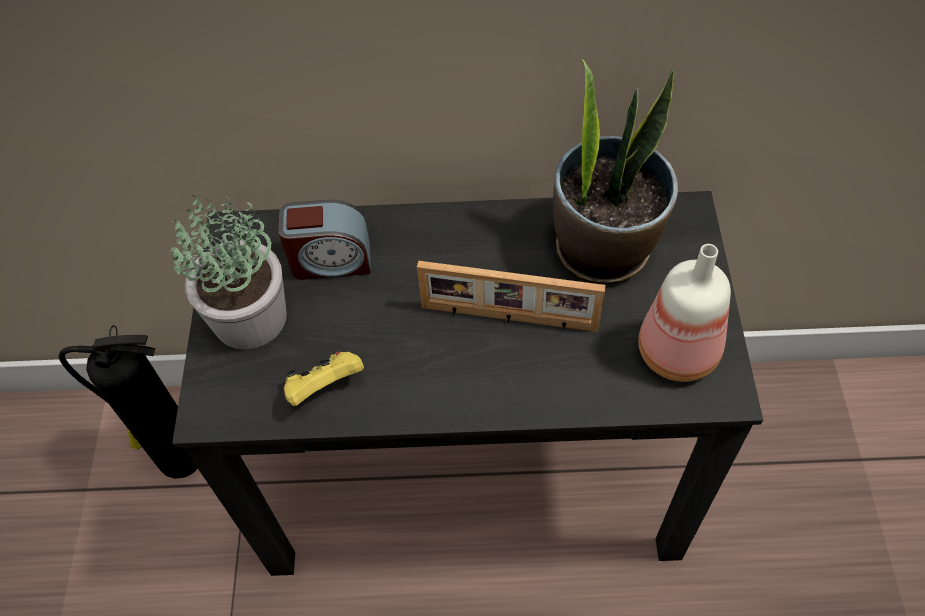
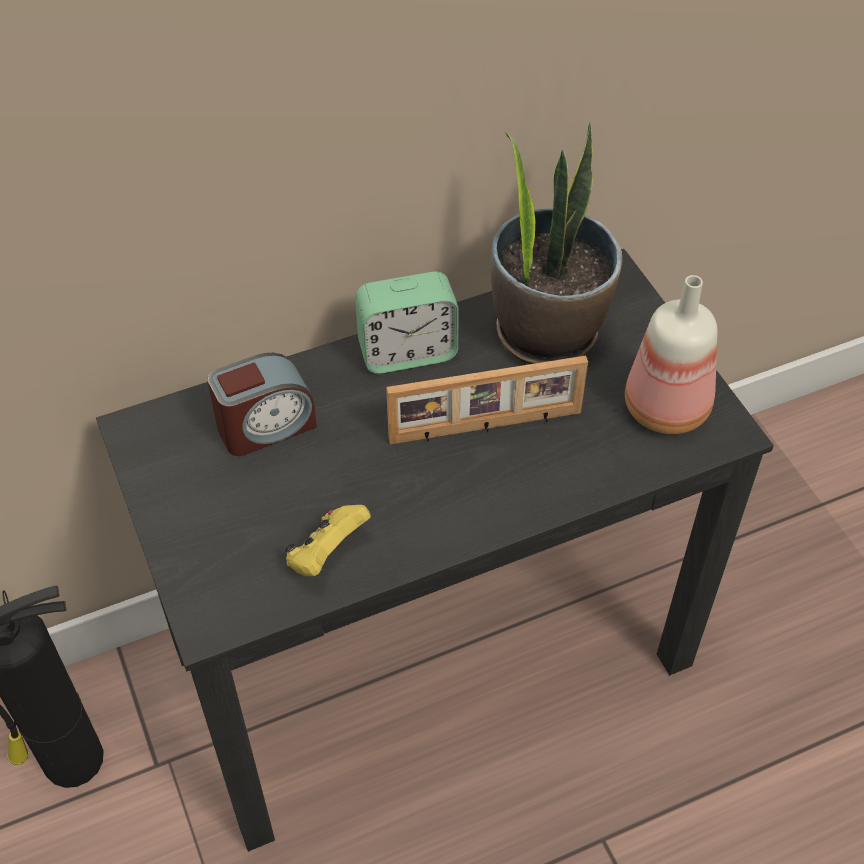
camera: 25 degrees left, 5 degrees down
potted plant [170,195,287,349] -> none
none -> alarm clock [355,272,459,374]

